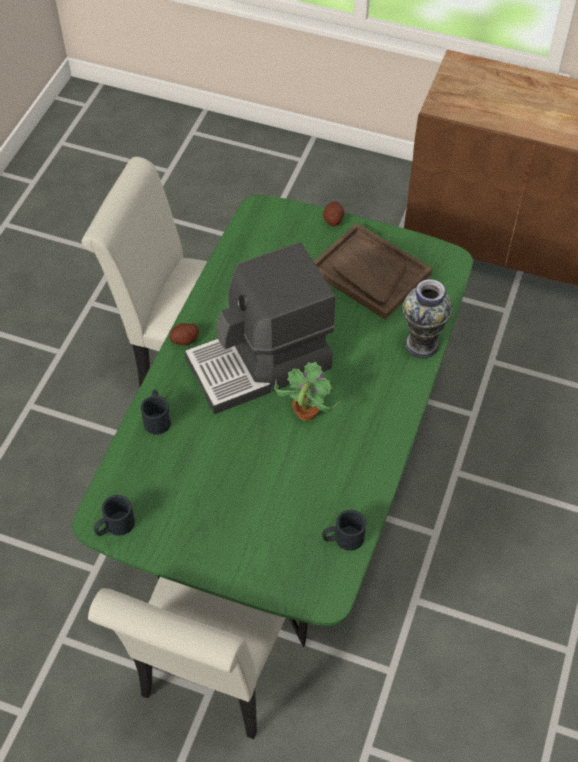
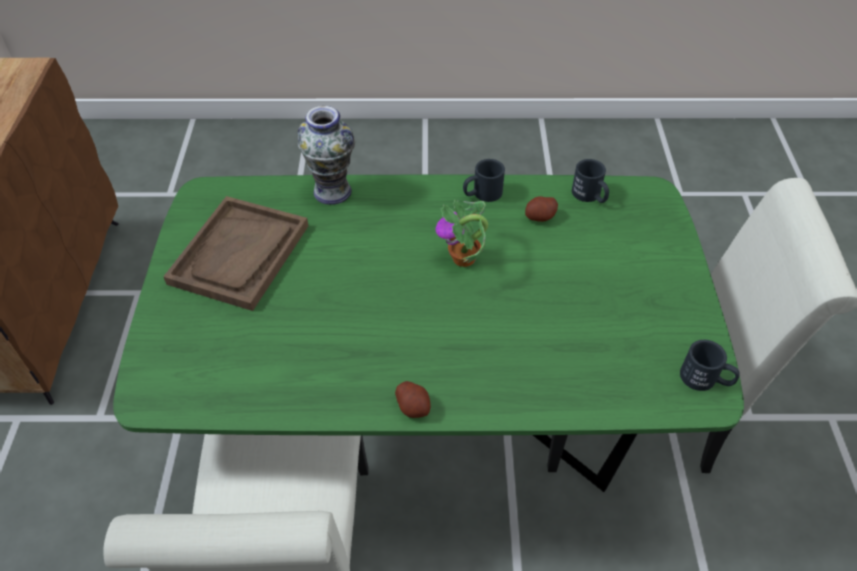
camera: 110 degrees left, 5 degrees down
black mug [141,390,171,435] -> black mug moved to [463,159,505,202]
coffee machine [185,242,336,414] -> none
potato [323,201,345,226] -> potato moved to [525,196,558,222]

